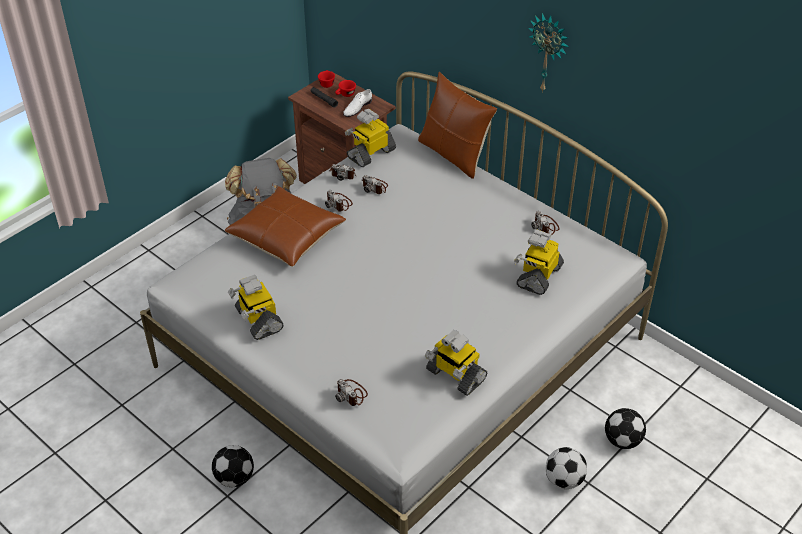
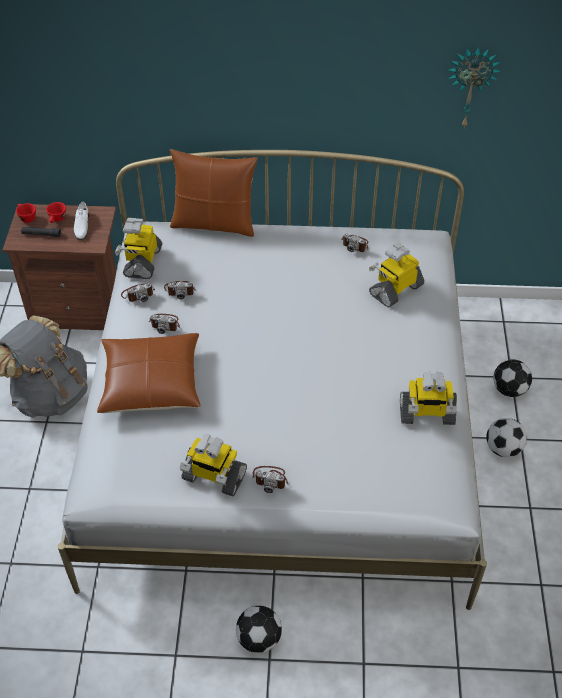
camera: 40 degrees left, 5 degrees up
camera [335,379,368,406] -> camera moved to [252,466,288,493]
toy robot [514,229,564,295] -> toy robot turned 60 degrees clockwise [369,242,424,307]
wall clock [528,13,568,93] -> wall clock moved to [448,46,501,128]

